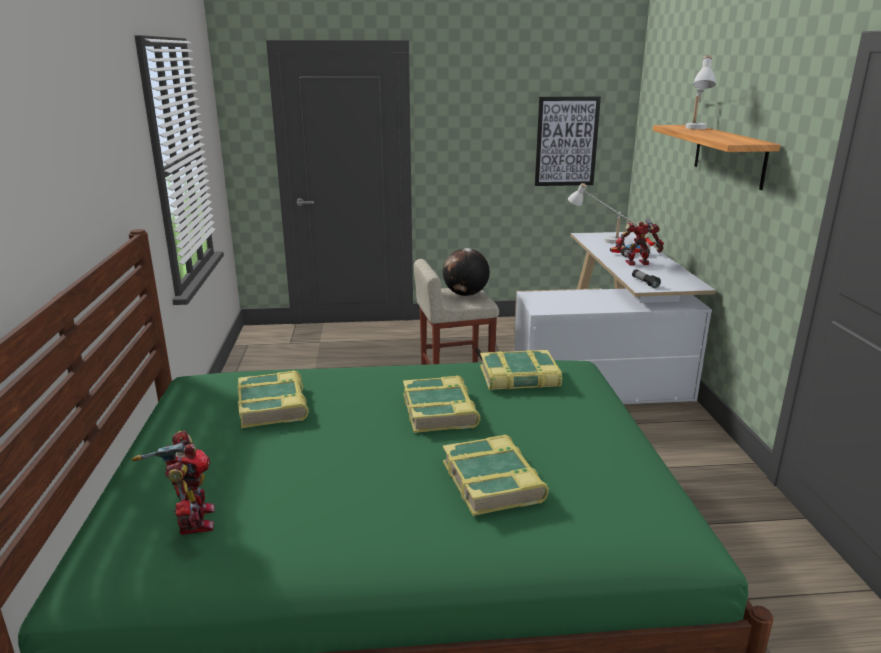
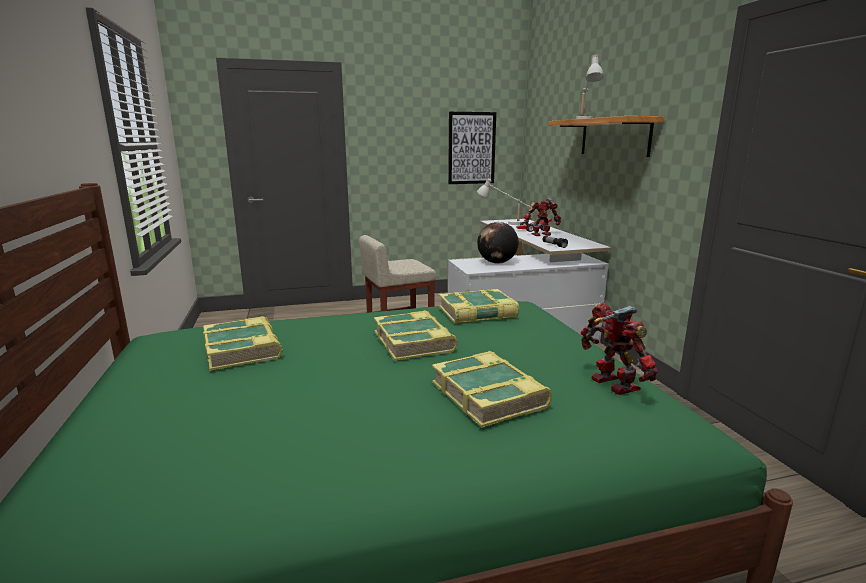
camera: 10 degrees left, 5 degrees down
toy robot [132,430,215,535] -> toy robot moved to [581,302,658,395]
globe [443,248,490,296] -> globe moved to [477,222,519,264]

